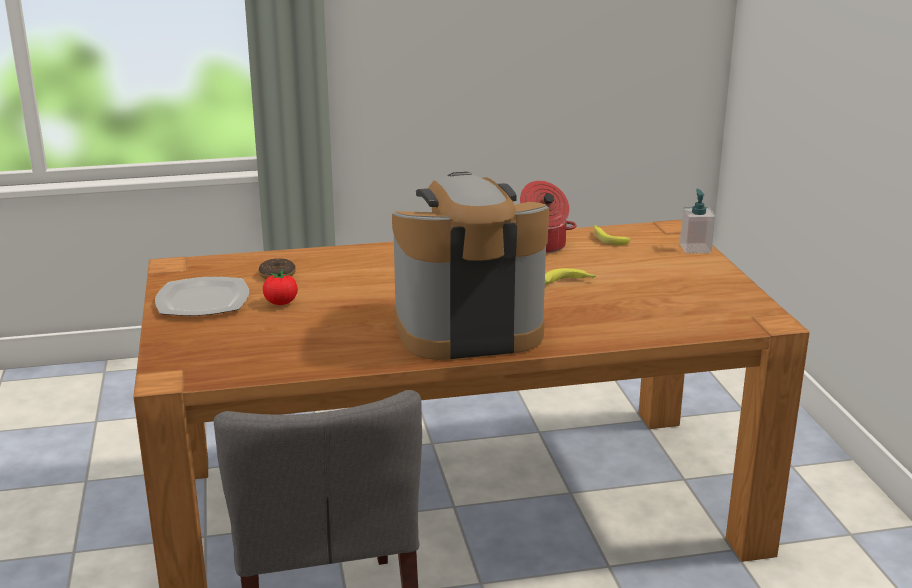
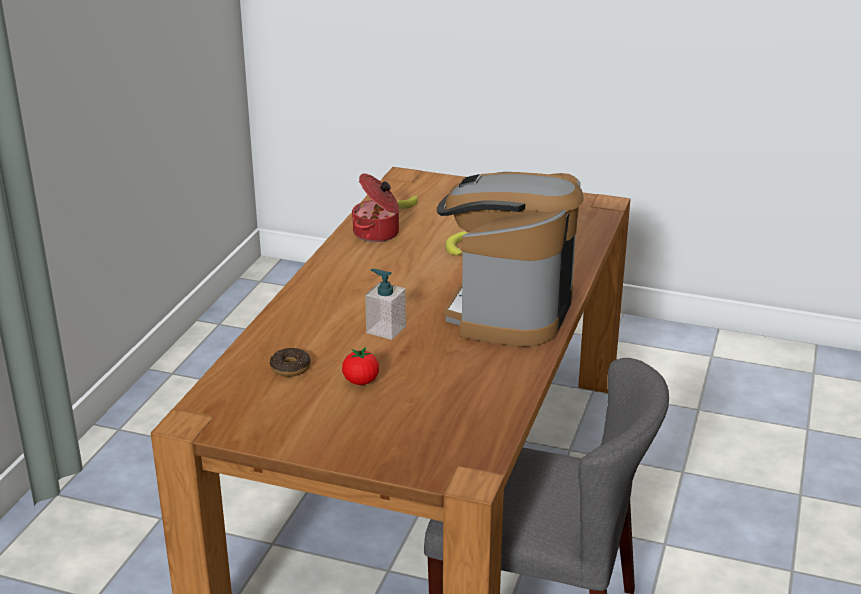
camera: 60 degrees left, 5 degrees up
plate [155,277,249,316] -> none
soap dispenser [680,189,716,254] -> soap dispenser moved to [365,269,406,340]

